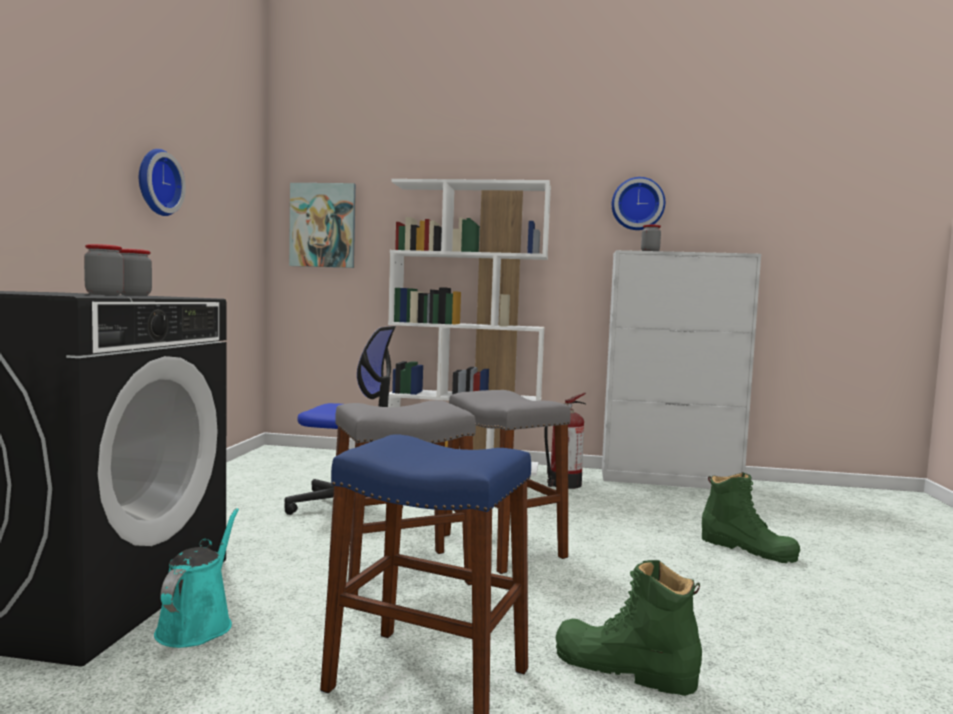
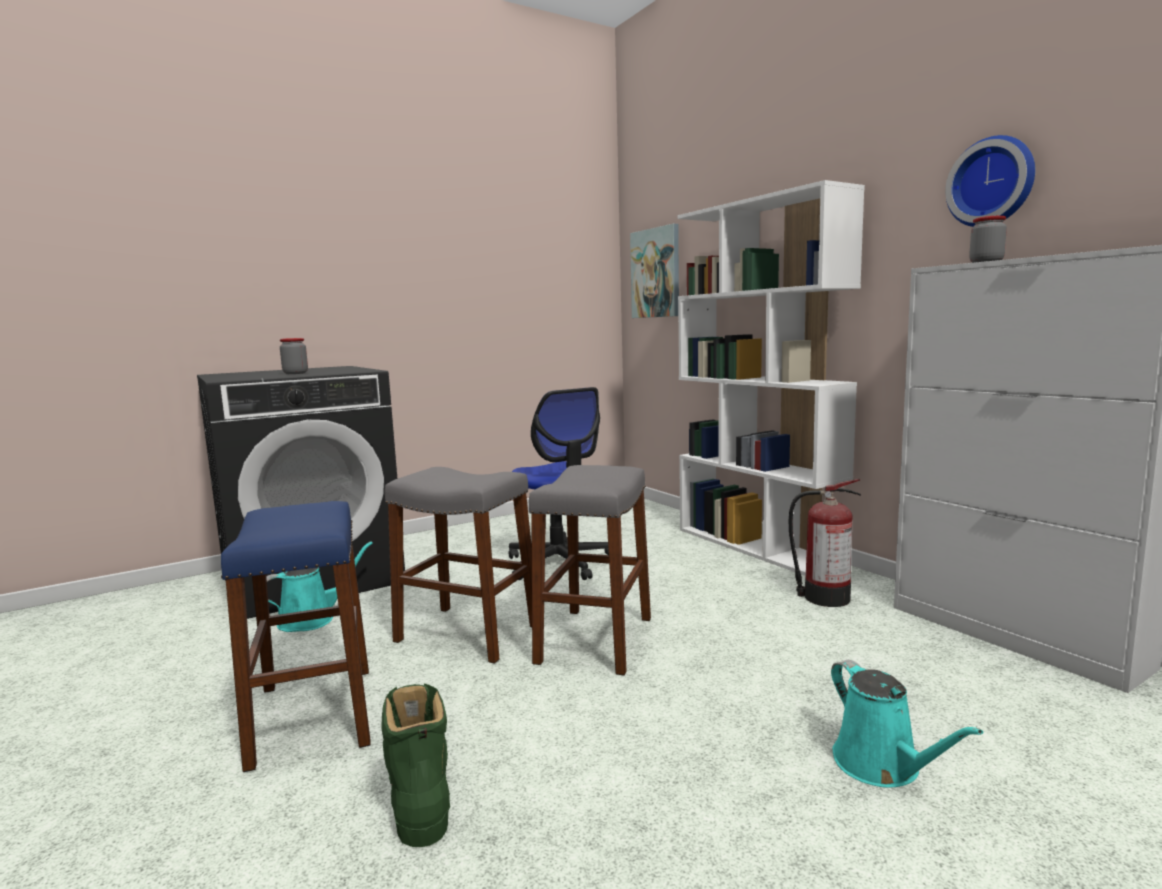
camera: 50 degrees right, 5 degrees up
jar [118,249,152,296] -> none
wall clock [139,149,186,216] -> none
green boot [702,472,800,563] -> turquoise watering can [831,660,983,787]

